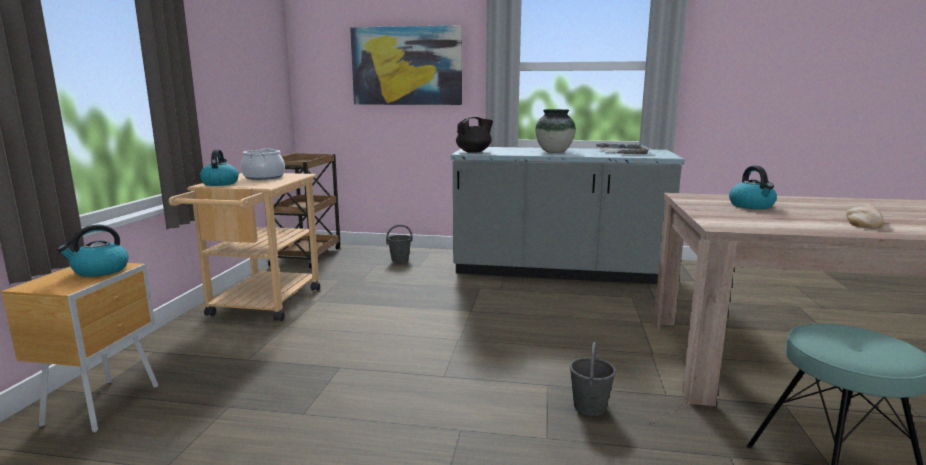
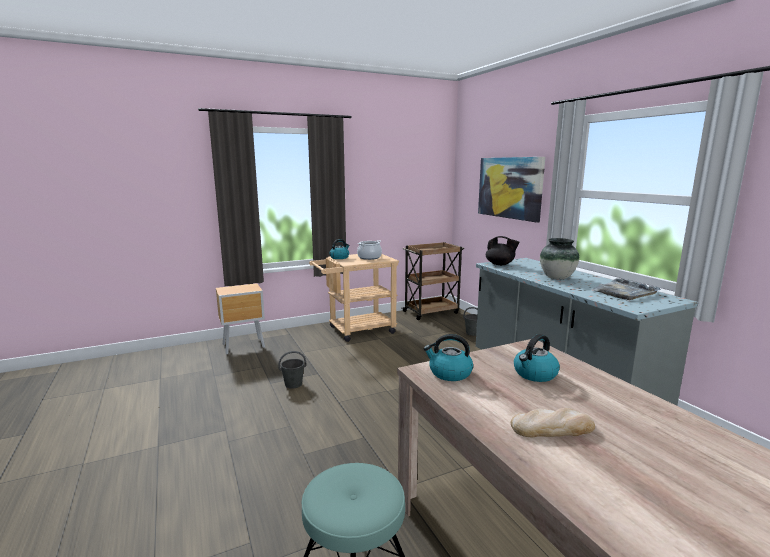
camera: 55 degrees right, 0 degrees up
kettle [57,224,129,277] -> kettle moved to [424,334,473,381]
grey bucket [570,342,616,416] -> grey bucket moved to [278,351,306,389]

